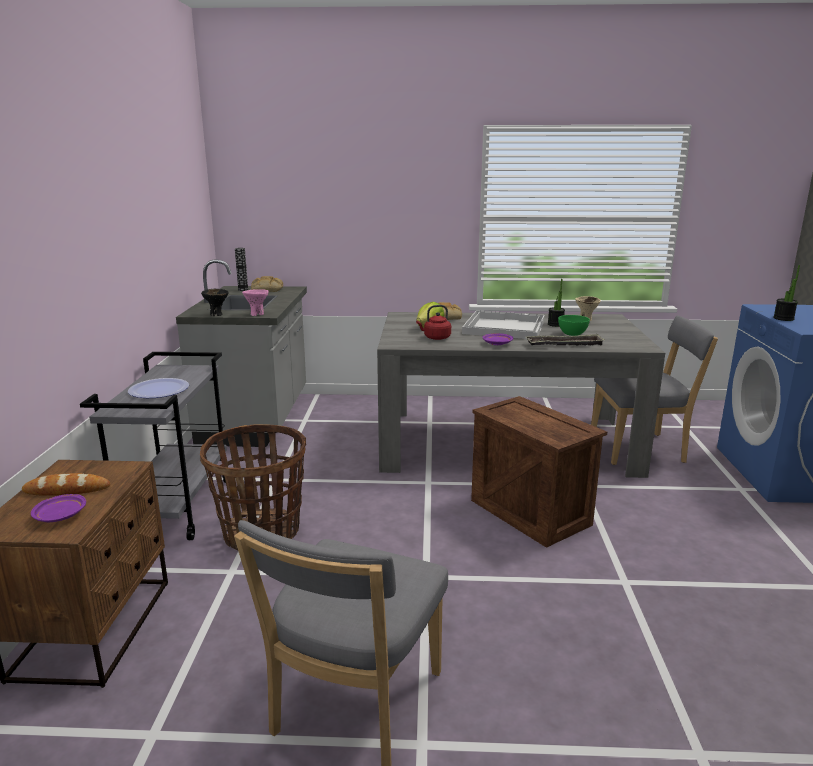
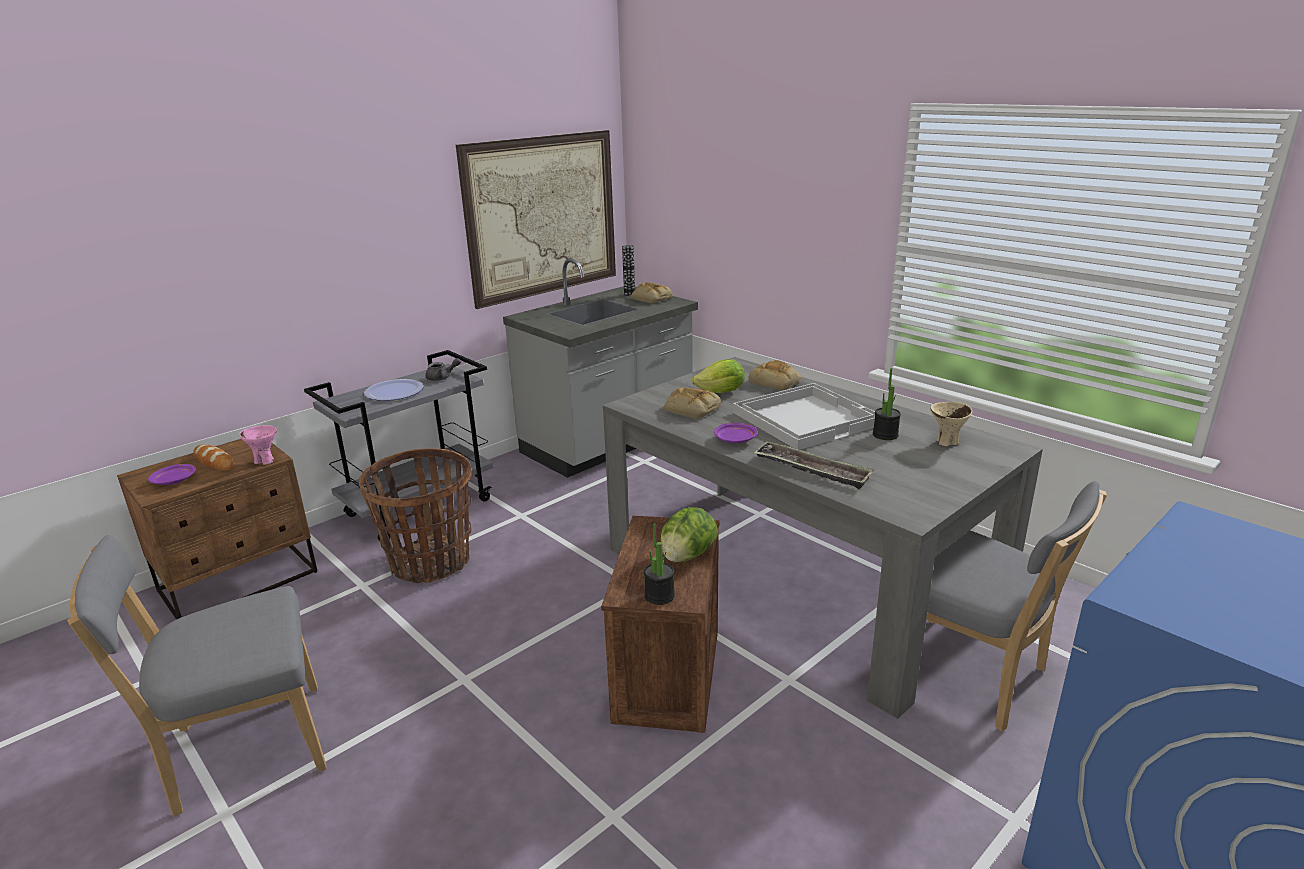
camera: 45 degrees right, 5 degrees up
black bowl [201,289,229,316] -> none
pink bowl [242,289,269,316] -> pink bowl moved to [239,425,277,465]
red kettle [416,305,451,340] -> bread [664,387,721,419]
green bowl [558,315,590,336] -> none
potted plant [773,265,800,321] -> potted plant moved to [644,523,675,605]
none -> grey teapot [426,358,461,381]
none -> picture [456,130,616,309]
none -> lettuce [660,507,718,562]

